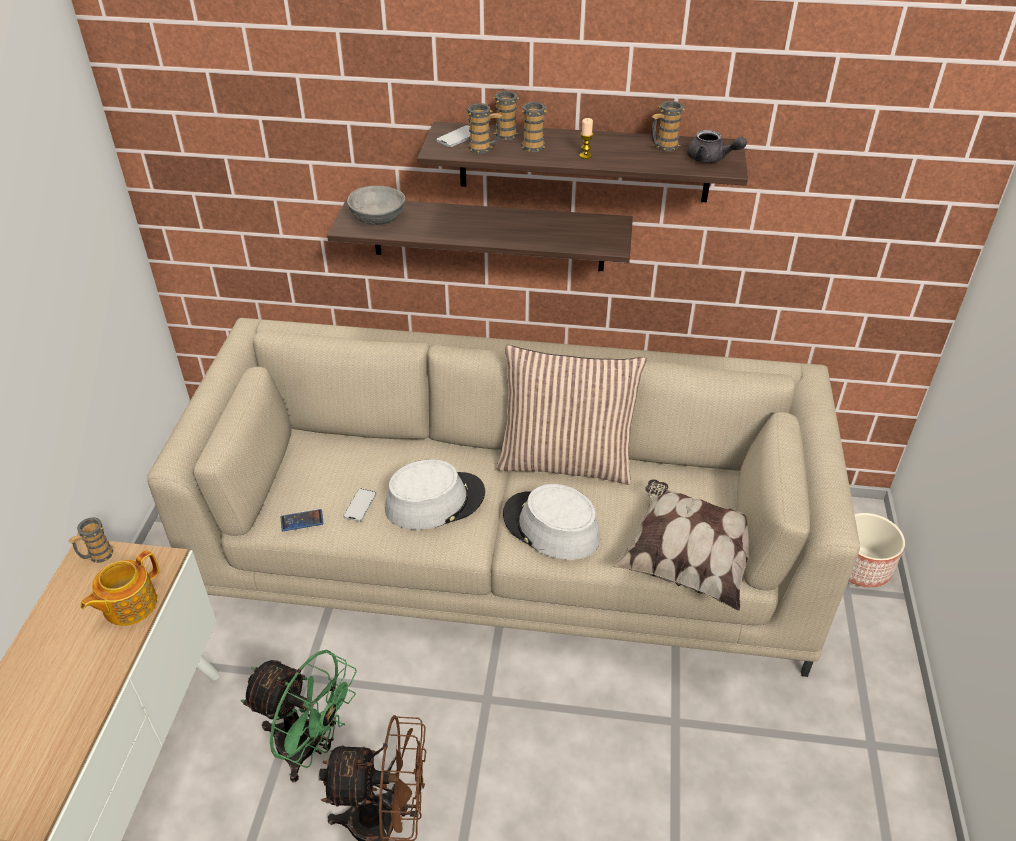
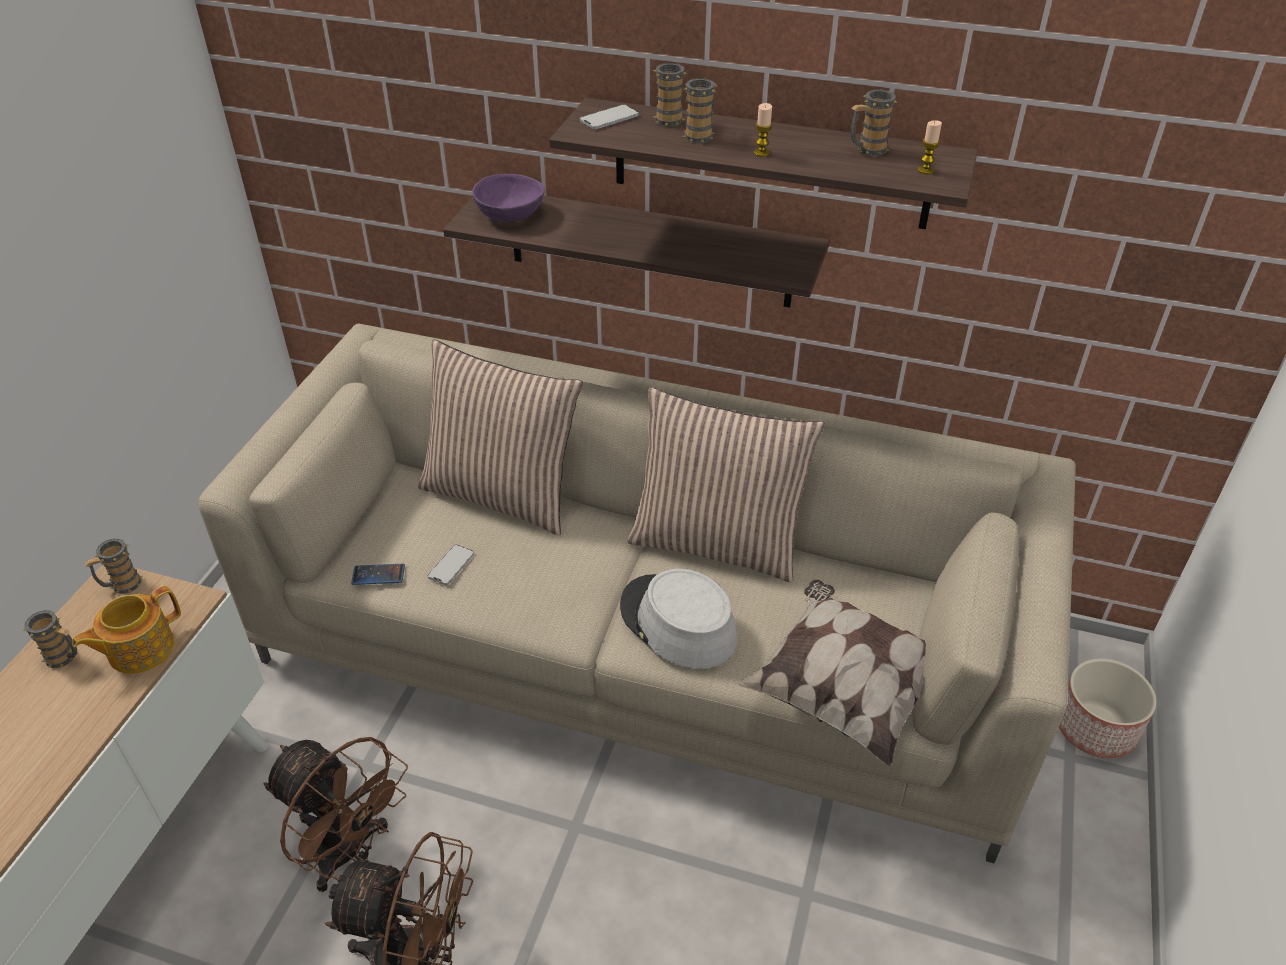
camera: 10 degrees right, 0 degrees up
green fan [241,650,357,782] -> brown fan [264,737,408,892]
grey bowl [347,186,405,225] -> purple bowl [472,174,545,222]
grey hat [385,459,485,530] -> none
mug [466,103,502,154] -> mug moved to [23,610,77,668]
grey teapot [687,130,747,163] -> candle [917,120,942,174]
none -> pillow [418,339,583,536]

